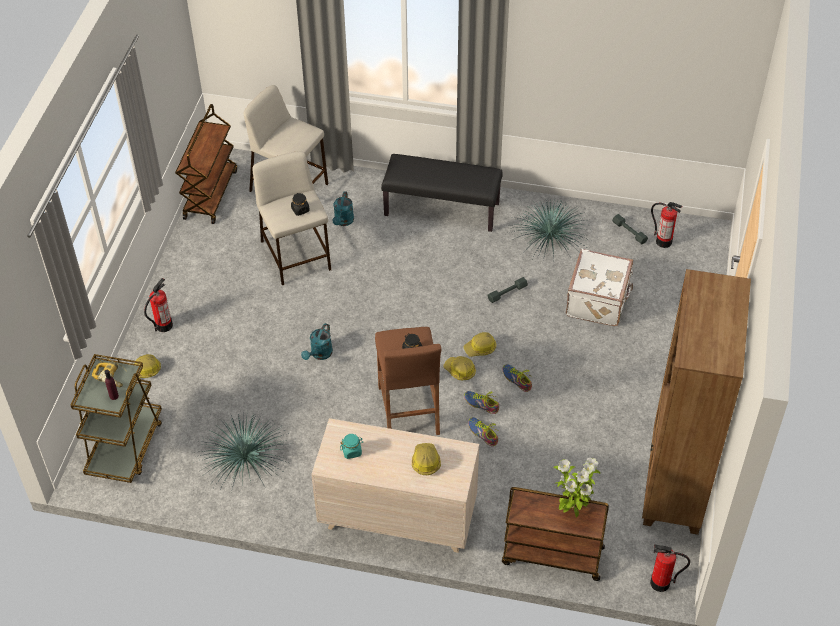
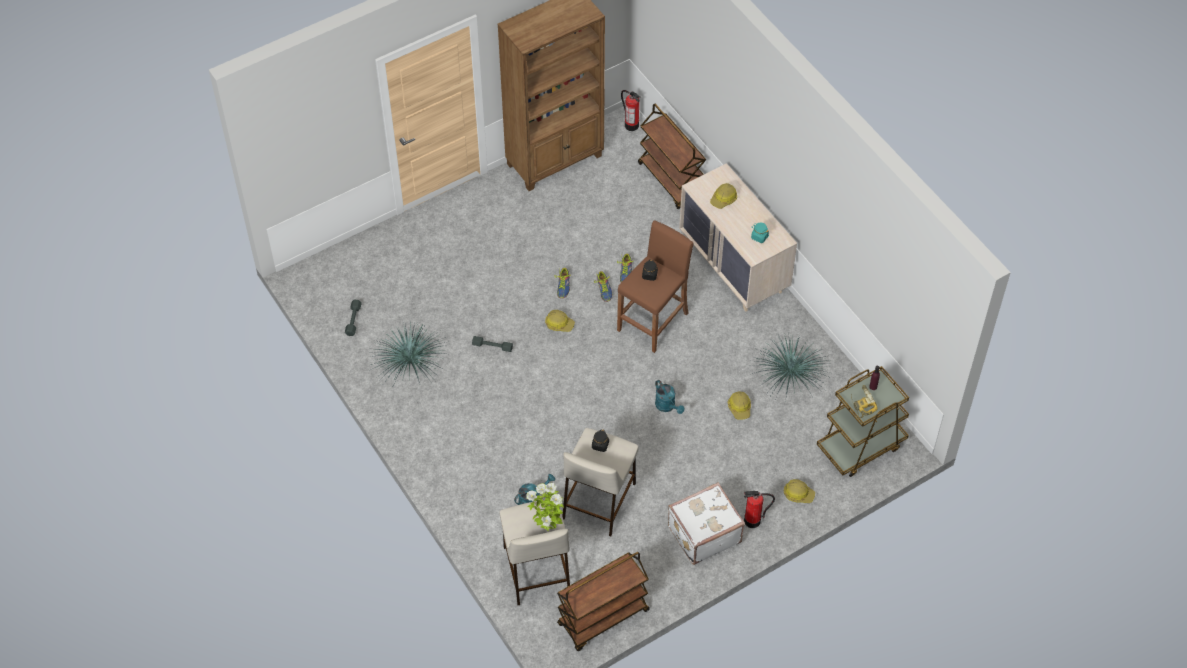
camera: 135 degrees left, 5 degrees up
turquoise watering can [301,323,333,360] -> turquoise watering can turned 75 degrees clockwise [655,380,684,414]
black bench [381,154,503,232] -> none
hard hat [443,356,476,380] -> hard hat moved to [727,391,751,420]
potted plant [553,458,600,518] -> potted plant moved to [526,483,564,531]
white suitcase [566,249,633,326] -> white suitcase moved to [668,482,745,565]
fire extinguisher [651,202,682,248] -> none

